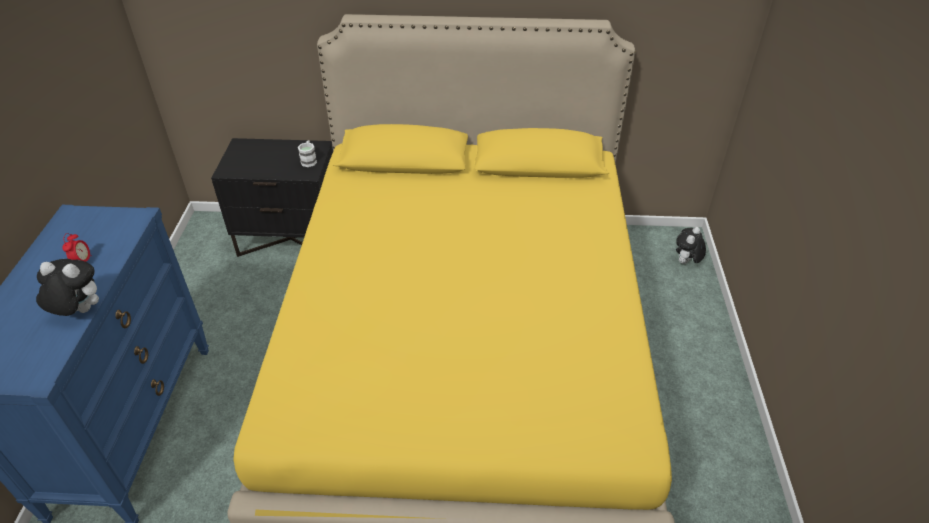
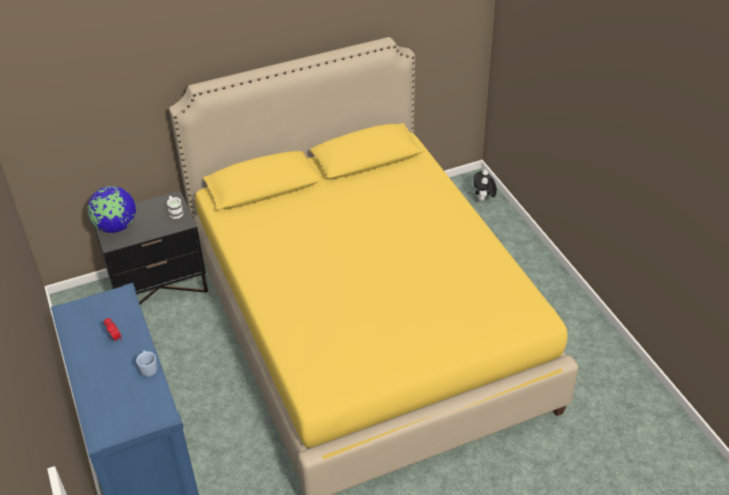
camera: 25 degrees left, 0 degrees up
plush toy [36,259,99,316] -> blue mug [136,350,157,377]
none -> globe [88,186,136,233]

